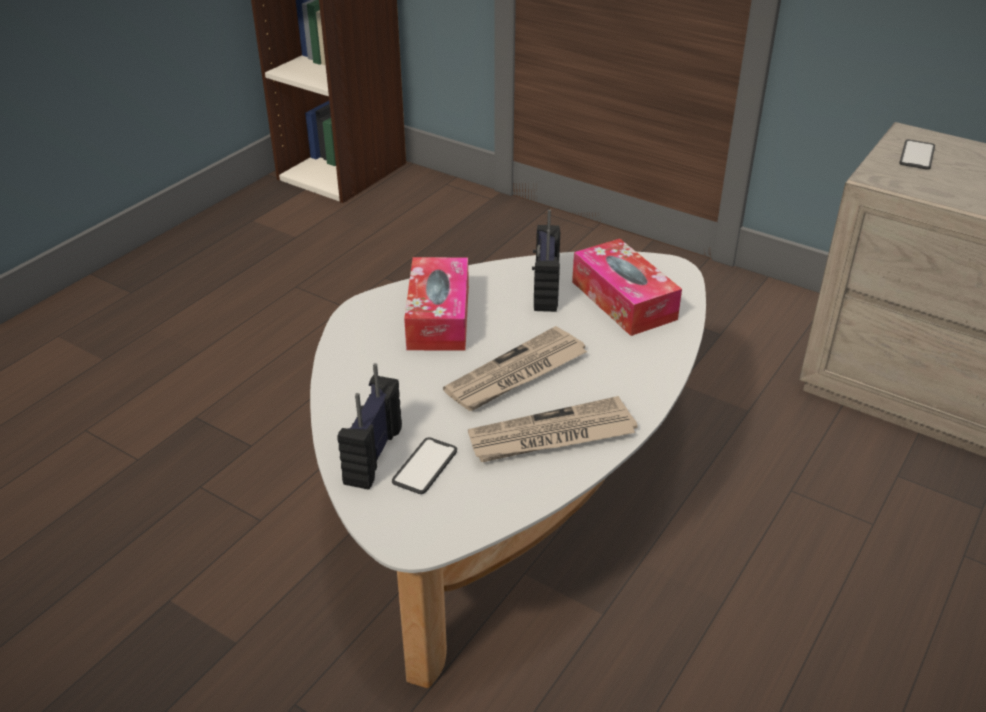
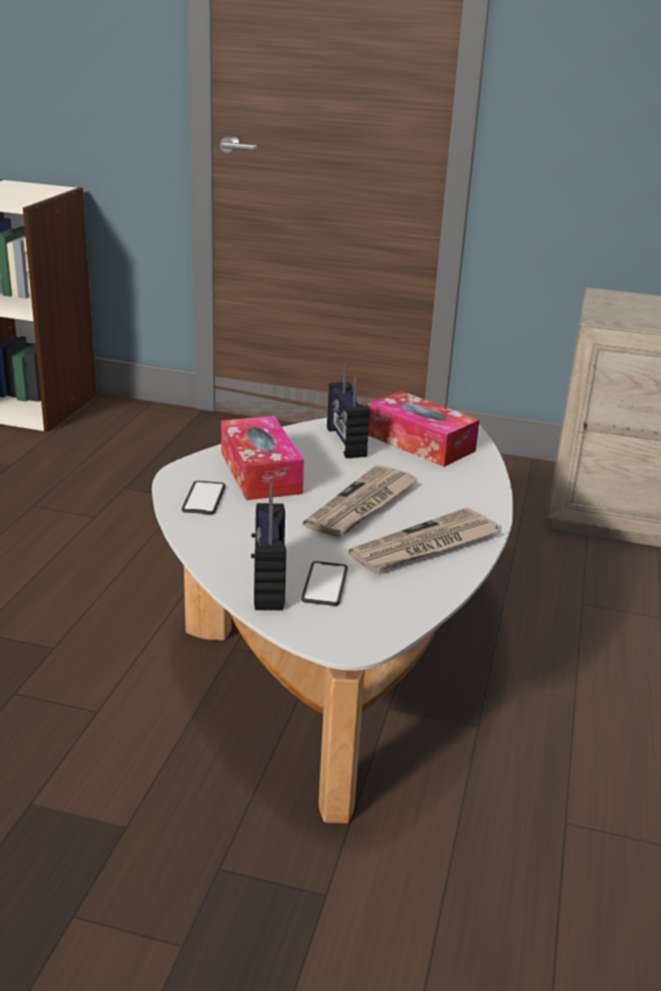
camera: 20 degrees left, 10 degrees down
phone [899,139,935,170] -> phone moved to [182,481,225,515]

